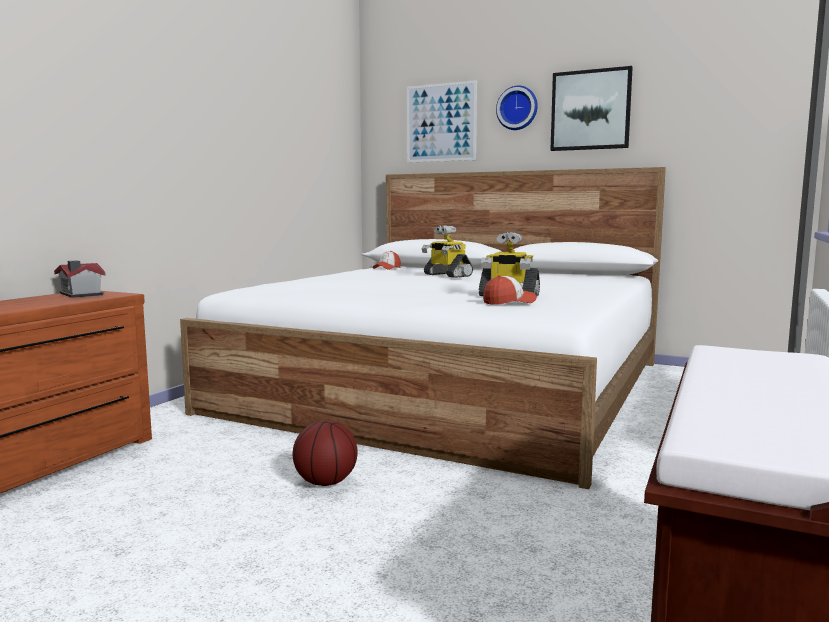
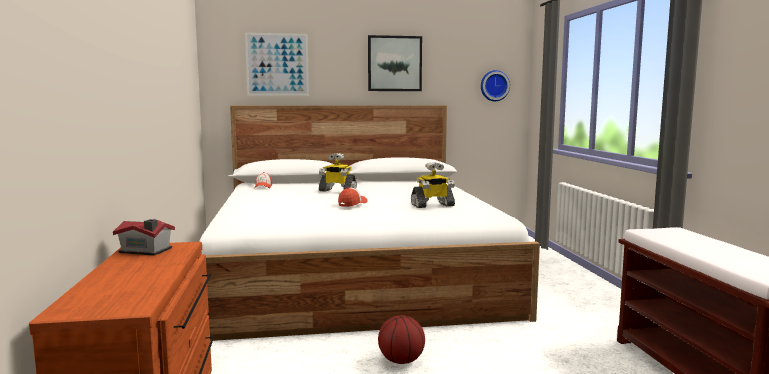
camera: 35 degrees left, 0 degrees up
cap [483,275,537,305] -> cap moved to [338,188,368,207]
wall clock [496,85,538,130] -> wall clock moved to [481,70,510,101]

